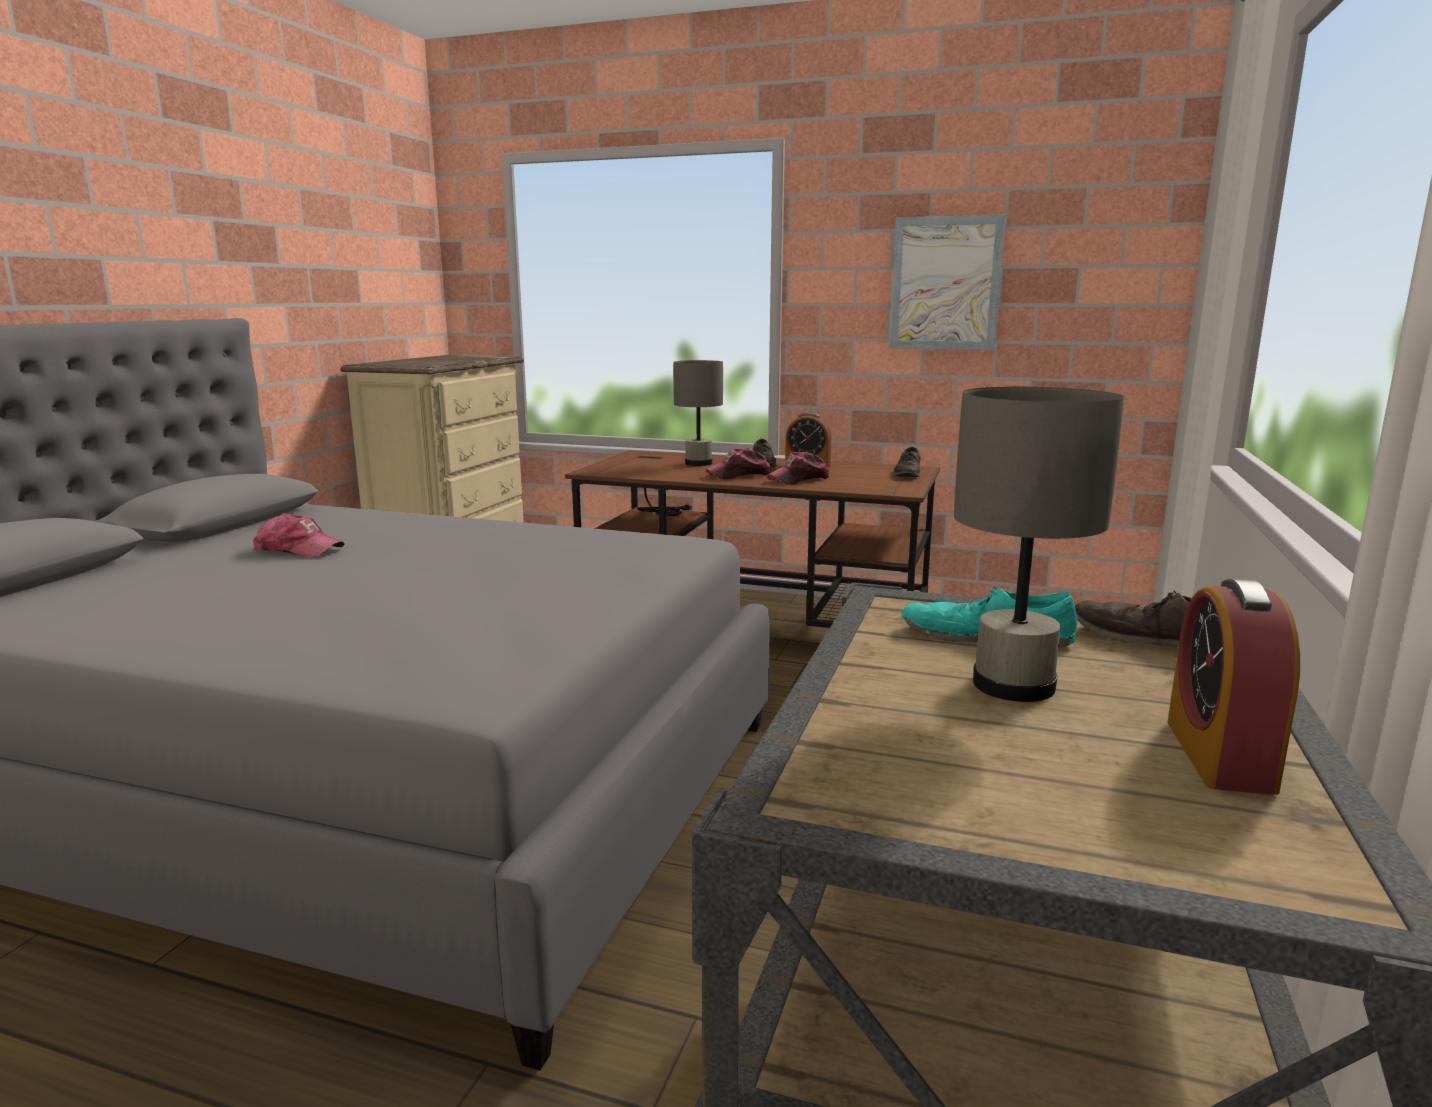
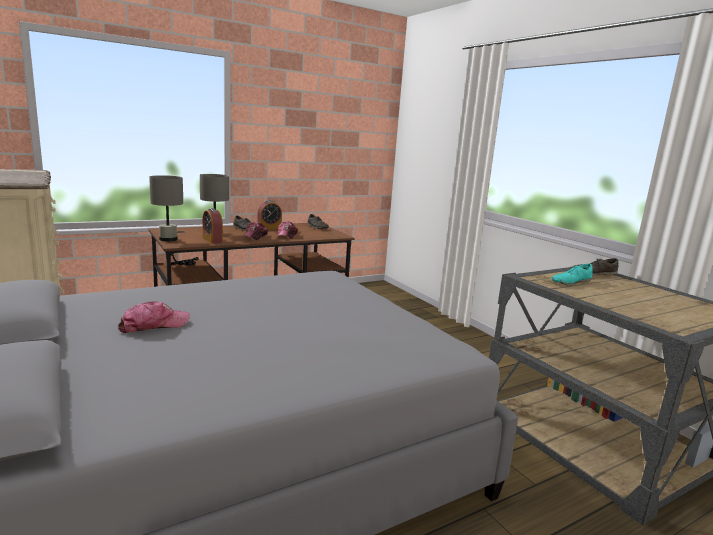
camera: 50 degrees left, 0 degrees up
picture [889,215,1006,350] -> none
grey table lamp [954,387,1124,702] -> grey table lamp moved to [149,175,183,241]
alarm clock [1167,579,1300,795] -> alarm clock moved to [203,208,223,244]

